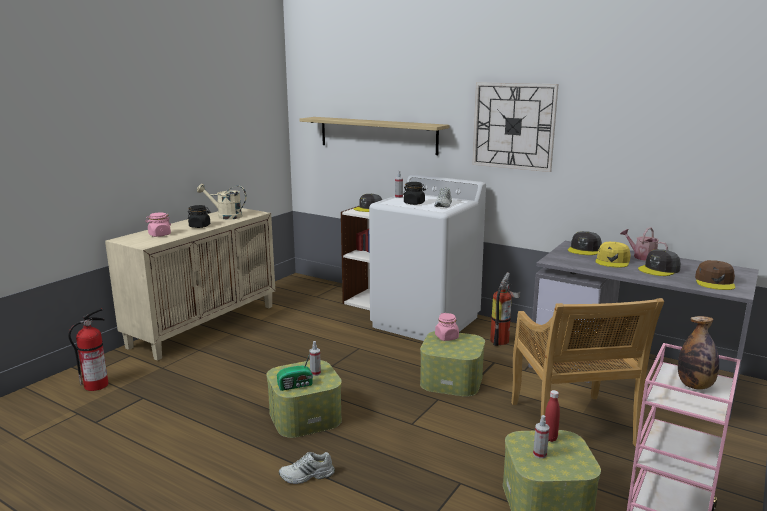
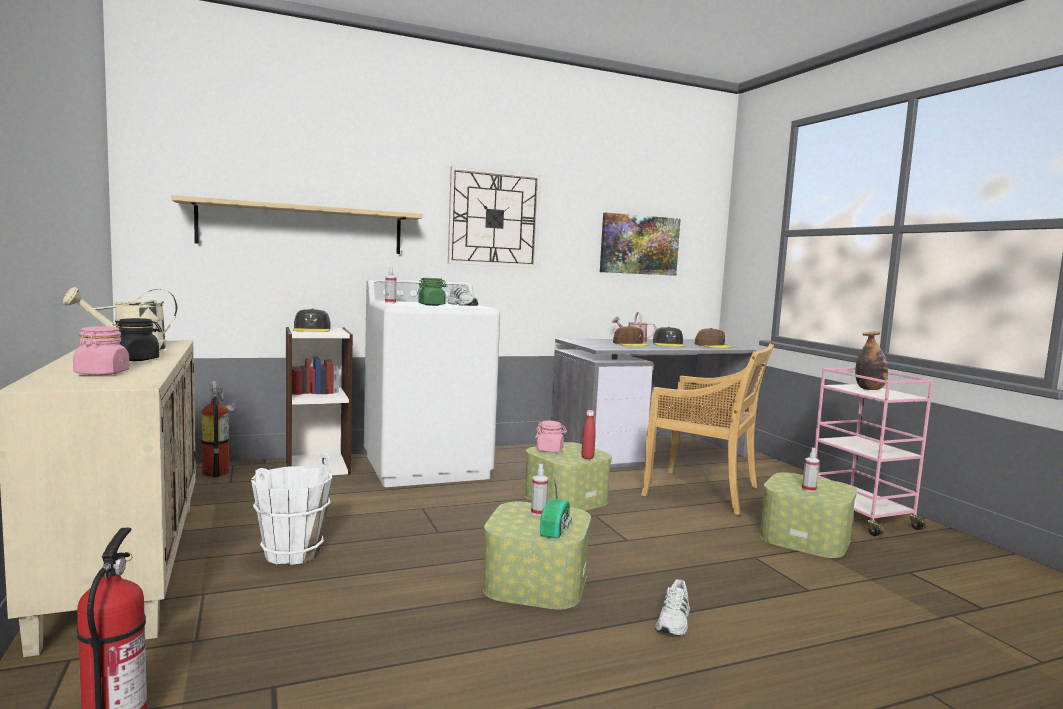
camera: 55 degrees left, 10 degrees down
black jar [403,182,426,205] -> green jar [417,278,447,306]
fire extinguisher [490,272,520,346] -> fire extinguisher moved to [202,381,237,477]
red bottle [545,390,560,442] -> red bottle moved to [581,410,596,460]
grey cap [568,231,602,255] -> none
yellow cap [595,242,631,268] -> brown cap [613,326,650,346]
none -> white bucket [251,453,332,565]
none -> picture [600,213,681,276]

